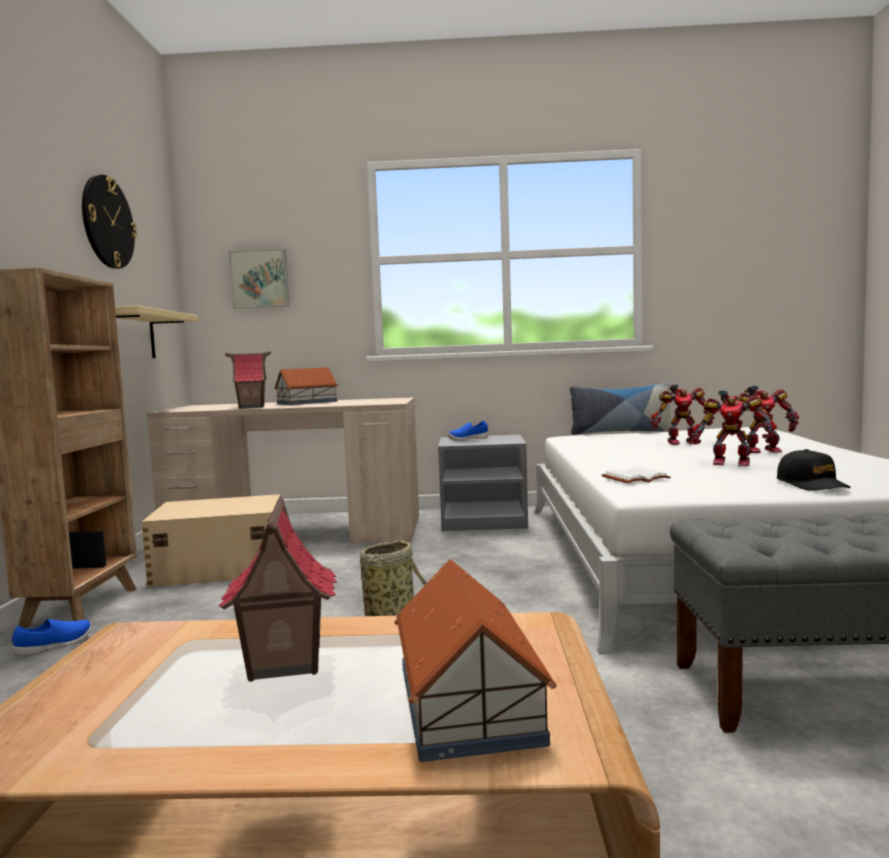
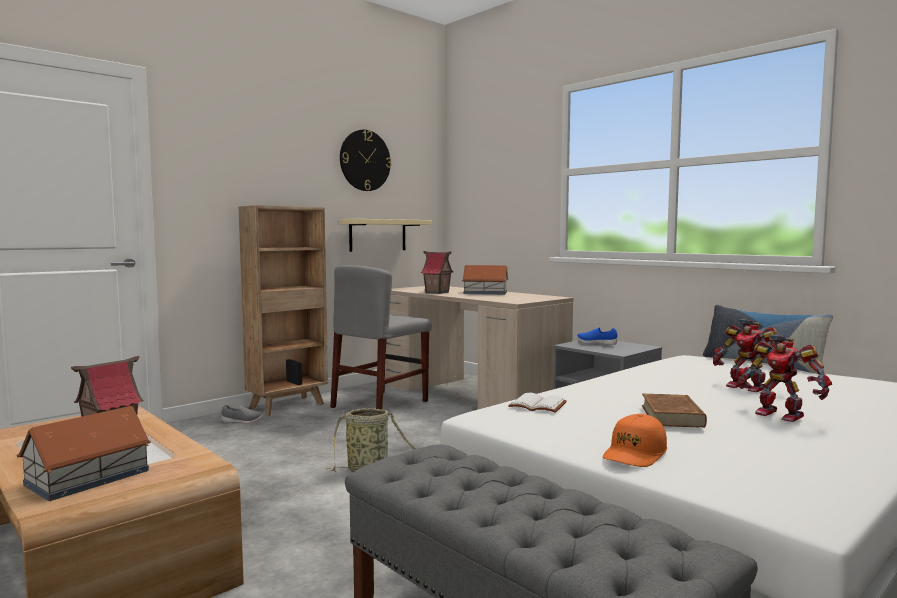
camera: 45 degrees right, 0 degrees up
blue shoe [12,619,91,657] -> grey shoe [222,405,263,424]
beige storage box [142,494,281,587] -> grey chair [330,265,431,410]
picture [228,249,289,308] -> none
toy robot [691,390,777,466] -> brown book [642,394,707,428]
black cap [777,449,851,491] -> orange cap [603,414,667,467]

